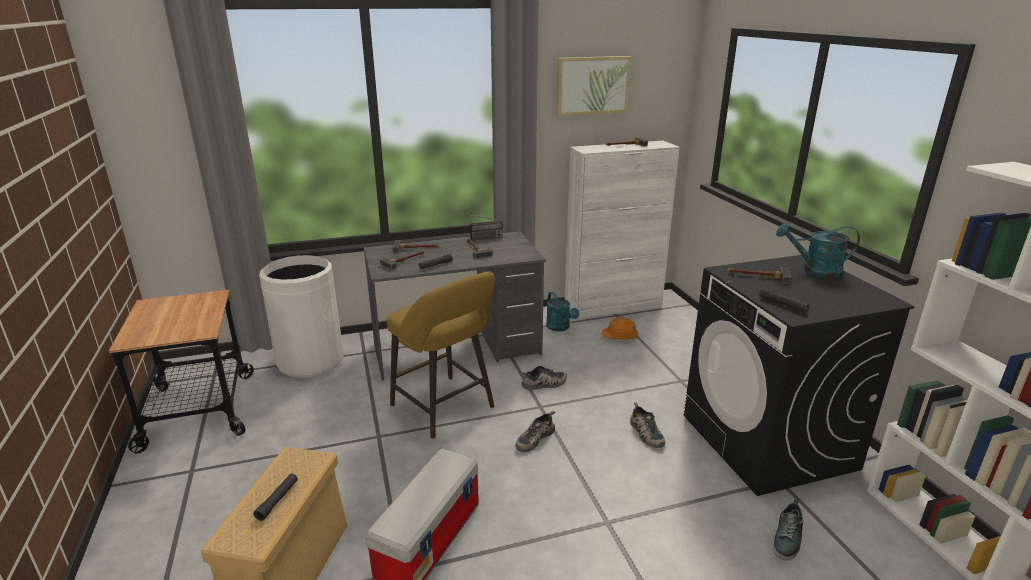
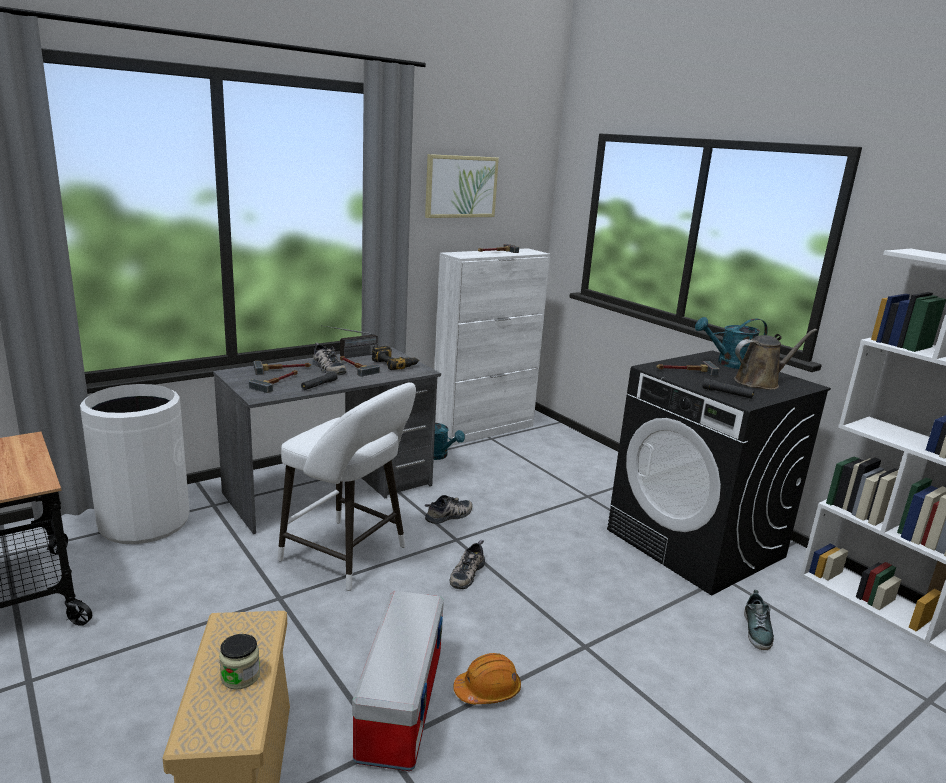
camera: 20 degrees left, 5 degrees down
black flashlight [253,474,298,521] -> jar [219,634,260,690]
yellow stool [387,271,495,439] -> white stool [278,382,416,591]
orange hard hat [602,317,638,340] -> orange hard hat moved to [453,653,521,704]
shoe [630,402,665,448] -> shoe moved to [312,343,346,375]
none -> power drill [372,346,420,370]
none -> brown watering can [734,329,817,390]

